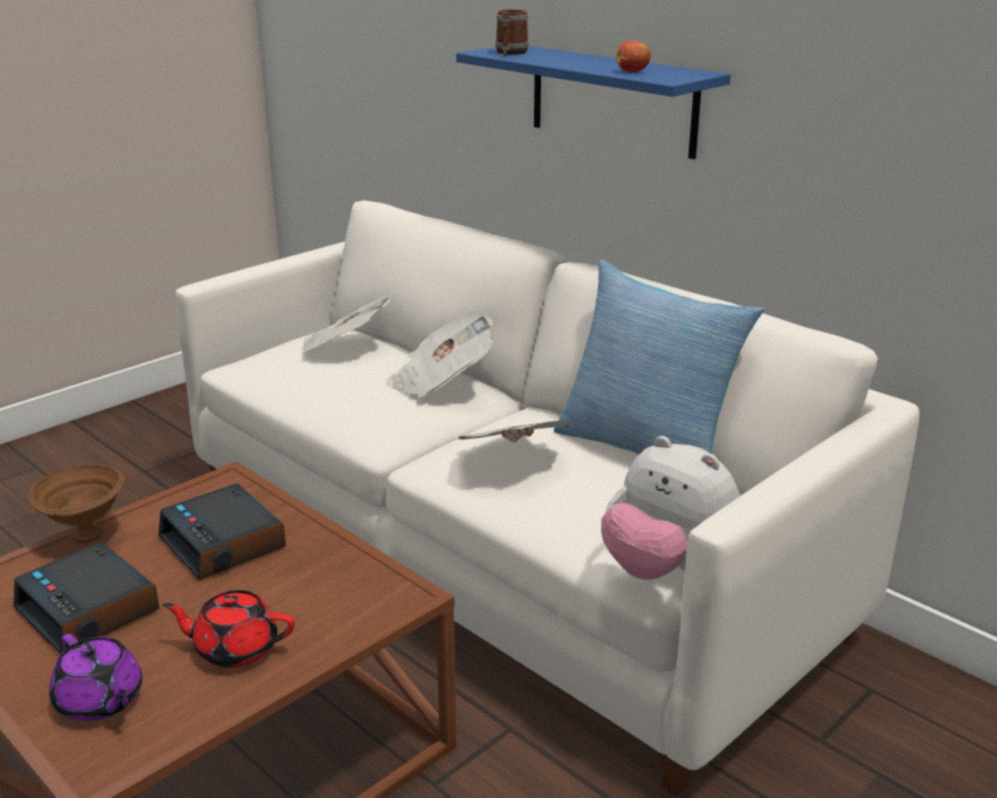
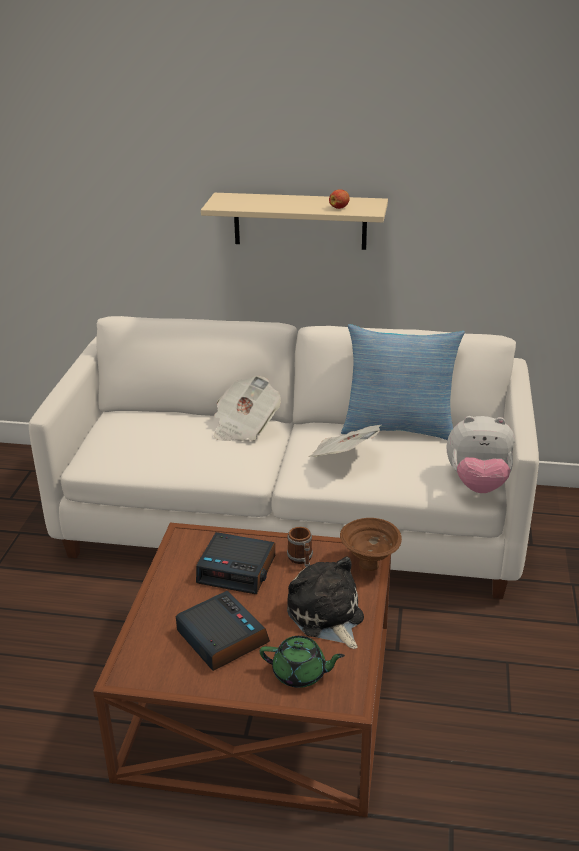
camera: 35 degrees left, 5 degrees up
alarm clock [14,542,159,654] -> alarm clock turned 135 degrees counterclockwise [176,591,270,671]
brown bowl [28,465,125,543] -> brown bowl moved to [340,518,402,571]
purple teapot [49,634,142,721] -> green teapot [260,636,345,688]
red teapot [162,590,295,668] -> plush toy [287,557,364,649]
newspaper [301,295,391,354] -> none
blue shelf [456,46,731,159] -> beige shelf [201,193,388,250]
mug [495,9,529,56] -> mug moved to [287,527,313,567]

